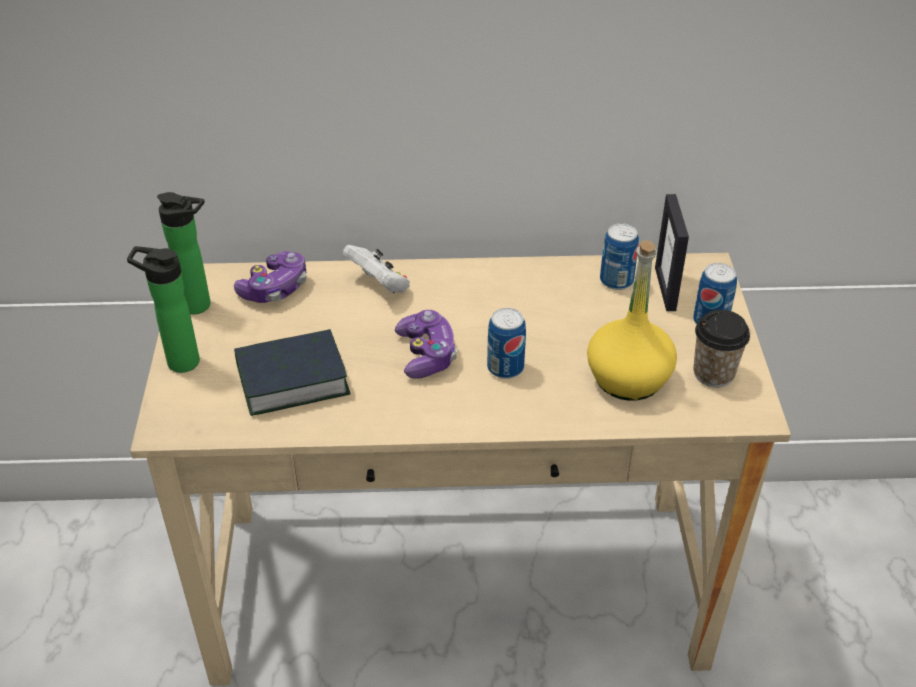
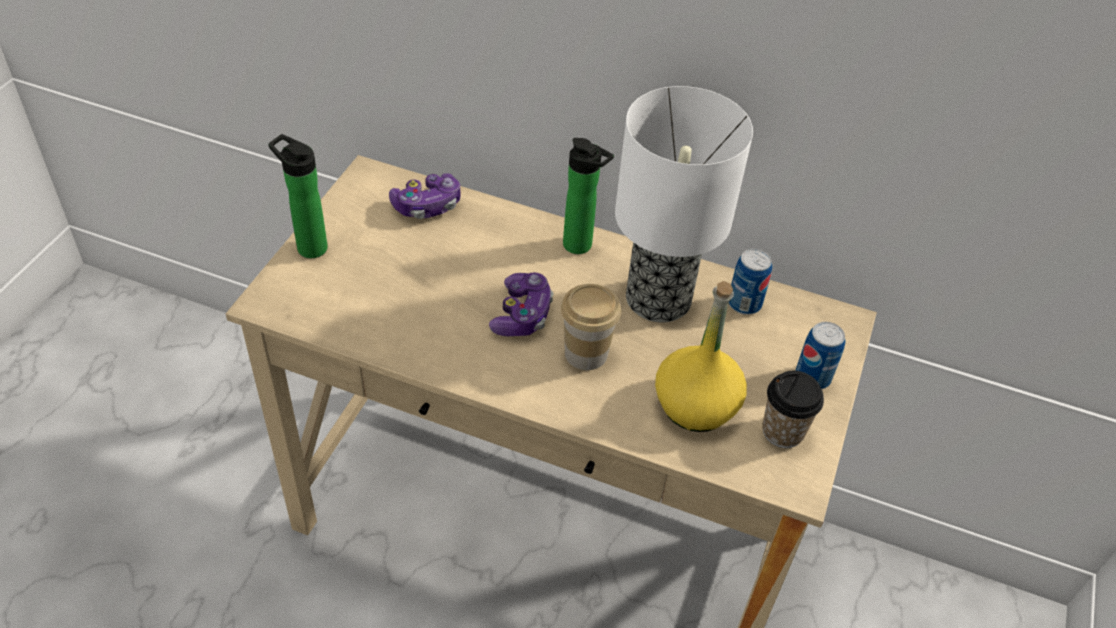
camera: 20 degrees right, 5 degrees up
bottle [157,192,211,315] -> bottle moved to [563,138,614,254]
book [234,329,351,416] -> none
white game controller [343,245,410,294] -> none
can [487,308,526,379] -> cup [561,284,621,370]
picture frame [655,194,689,311] -> none
none -> table lamp [615,86,753,322]

